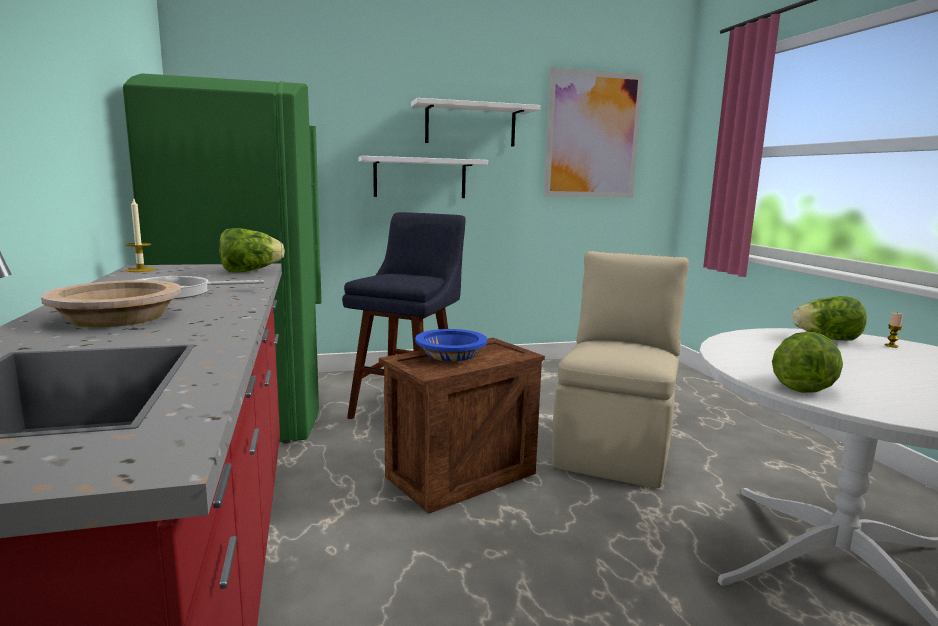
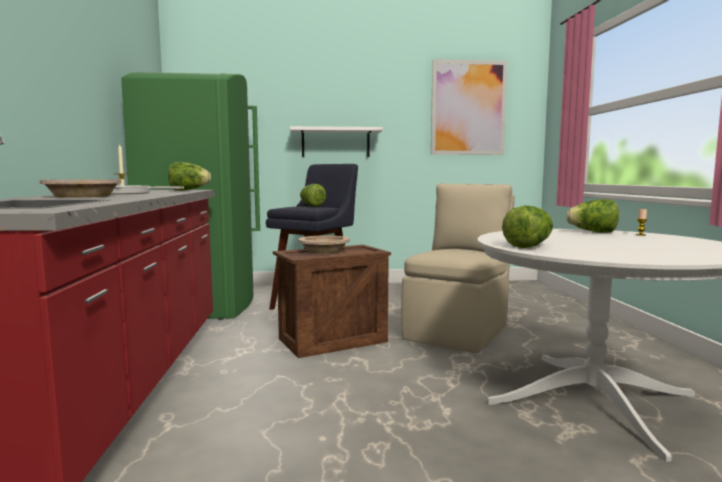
camera: 10 degrees right, 5 degrees down
white shelf [411,98,540,147] -> none
blue bowl [415,329,487,361] -> beige bowl [298,236,350,253]
none -> lettuce [300,184,326,206]

